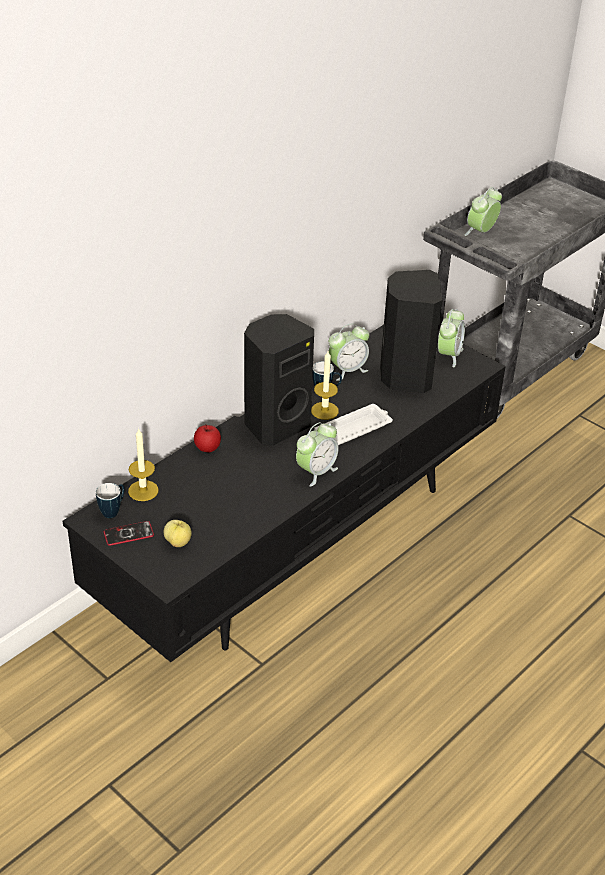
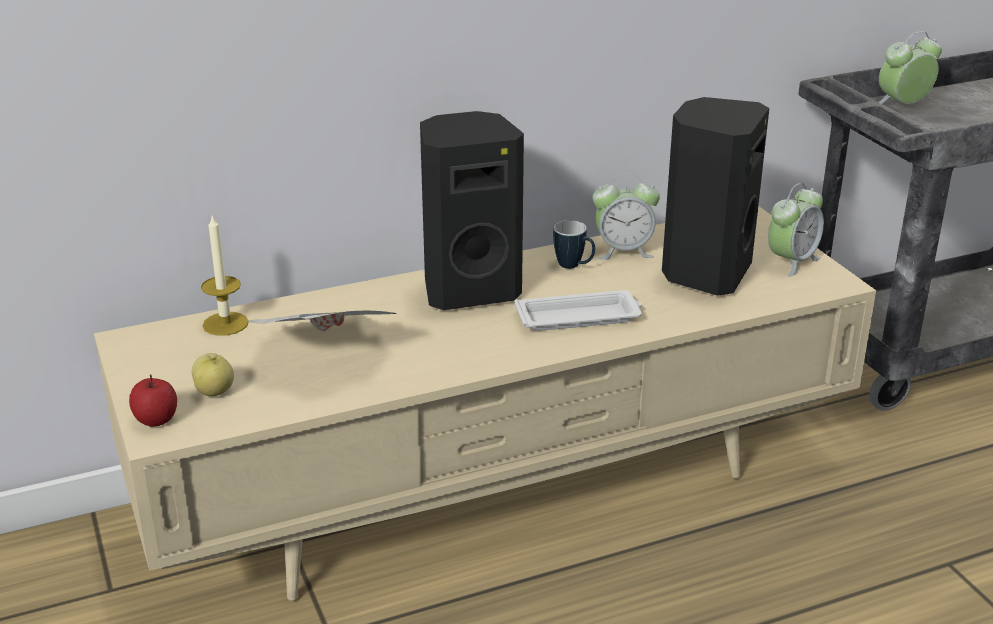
camera: 25 degrees right, 10 degrees down
black tv stand [62,325,506,662] -> beige tv stand [94,206,876,601]
mug [96,483,125,518] -> none
phone [104,521,154,546] -> none
apple [194,424,221,452] -> apple moved to [129,374,177,427]
alarm clock [296,422,339,487] -> none
candle [311,351,339,420] -> none
none -> newspaper [248,311,397,331]

